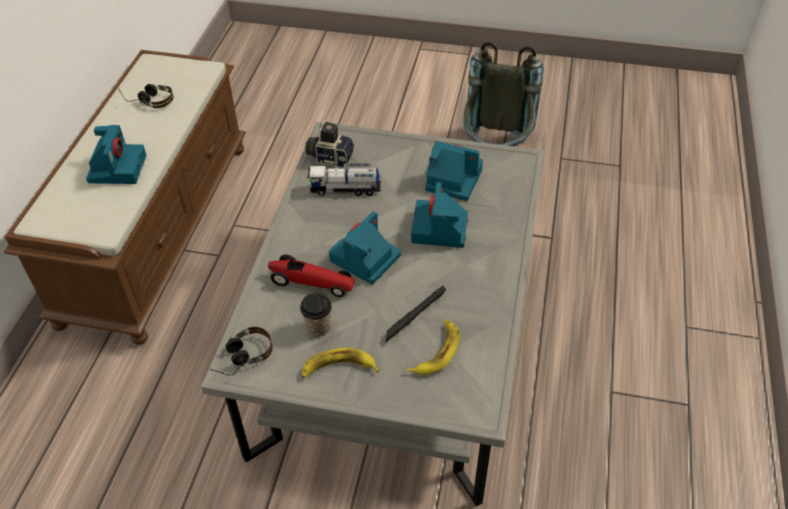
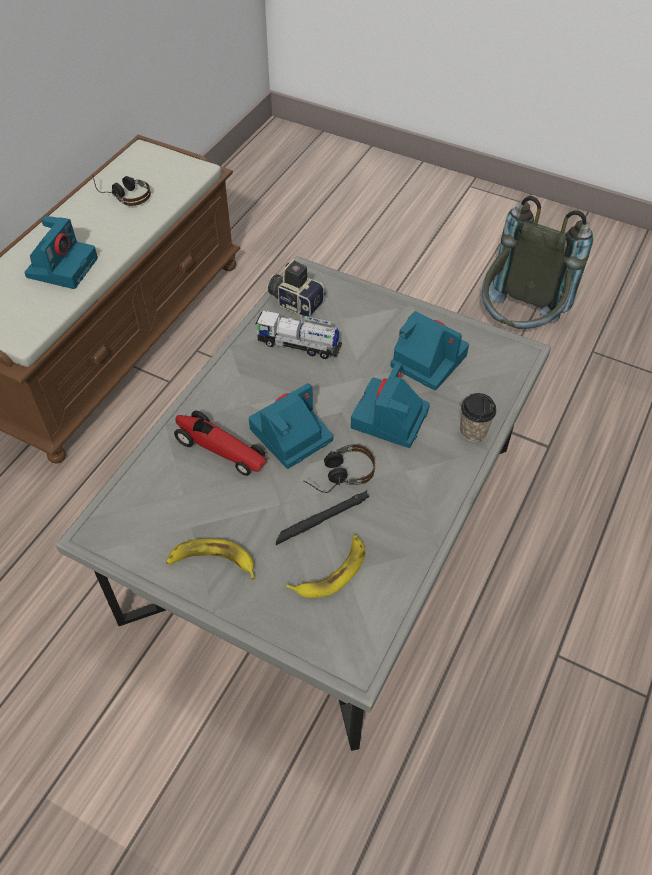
camera: 15 degrees right, 5 degrees up
headphones [210,327,273,375] -> headphones moved to [303,444,375,493]
cup [300,293,332,337] -> cup moved to [460,393,496,442]

